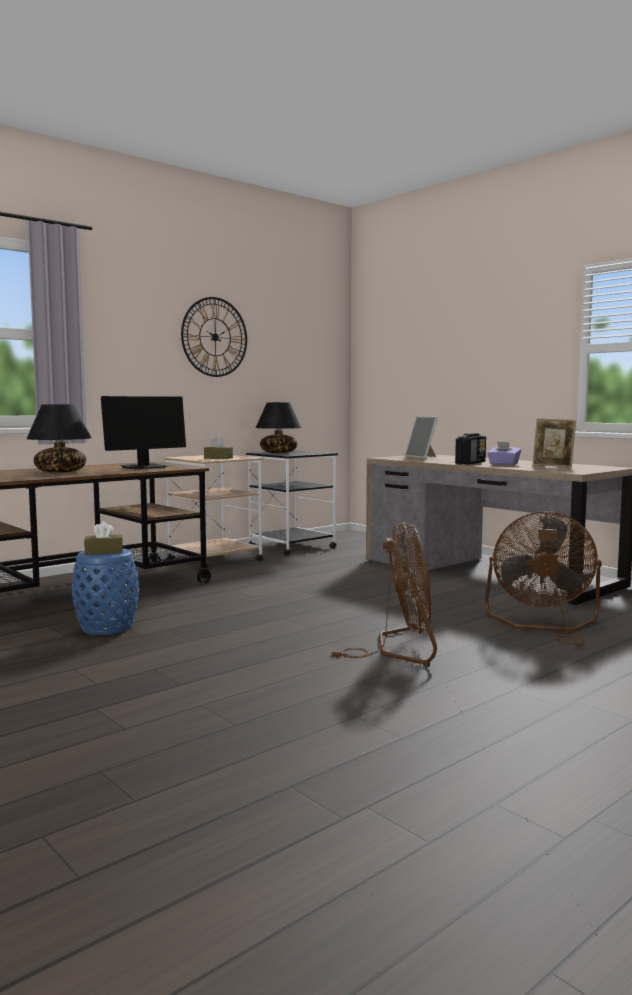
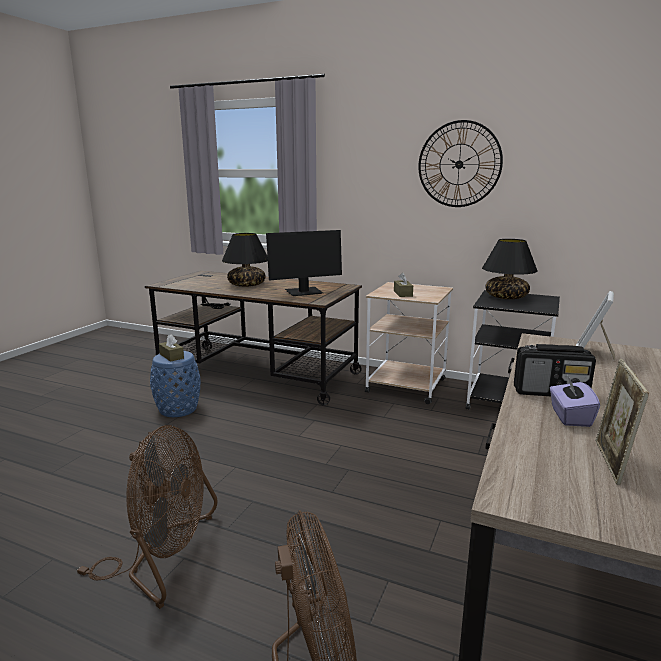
camera: 65 degrees right, 10 degrees up
monitor [101,396,186,469] -> monitor turned 45 degrees counterclockwise [266,230,342,296]
brown fan [331,521,437,667] -> brown fan turned 60 degrees counterclockwise [77,425,218,609]

